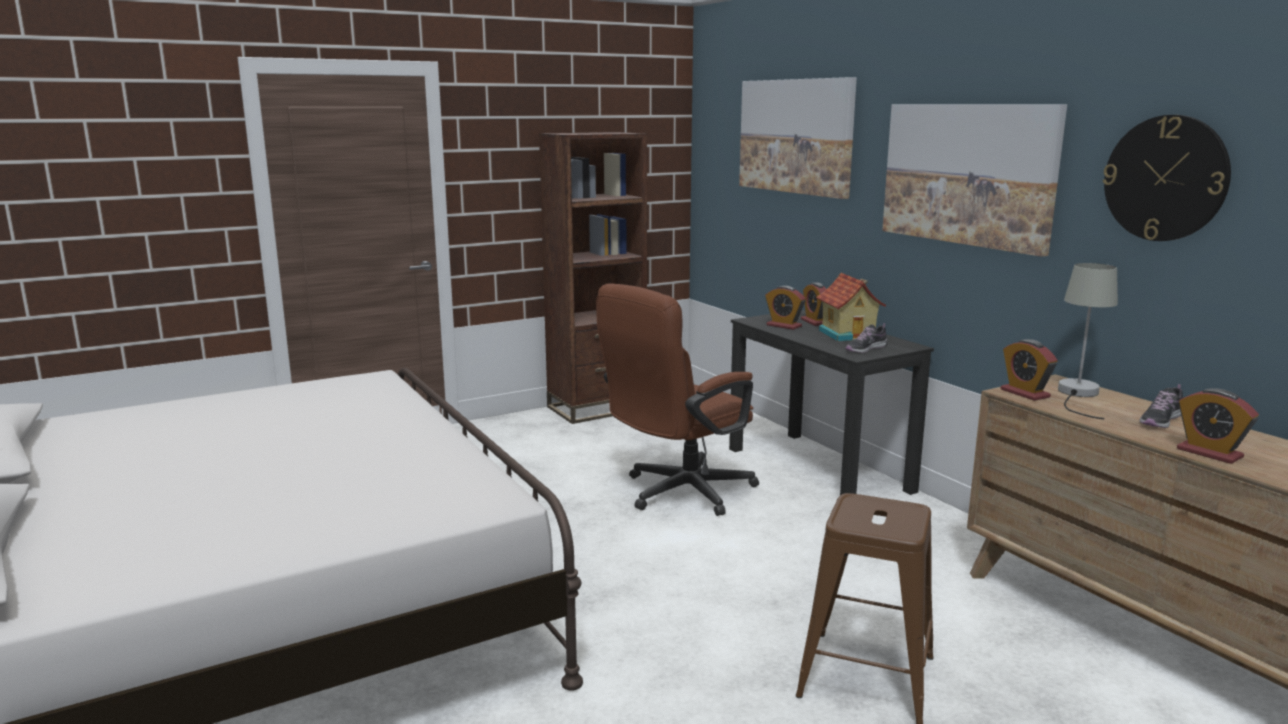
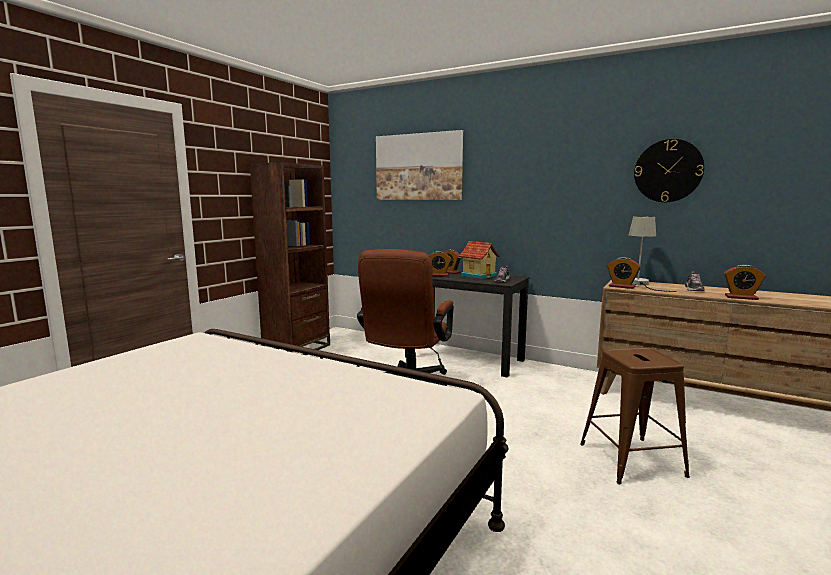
camera: 30 degrees left, 5 degrees down
picture [882,104,1067,257] -> none

